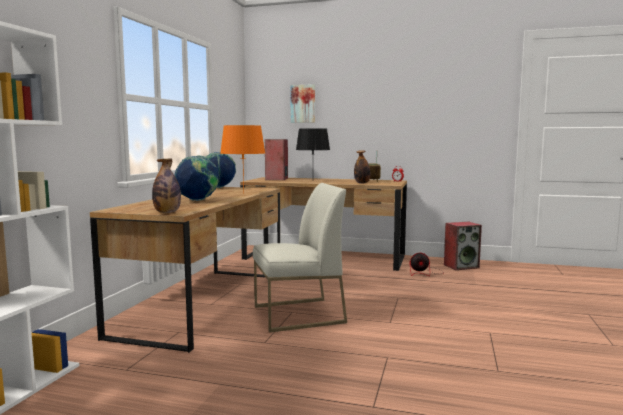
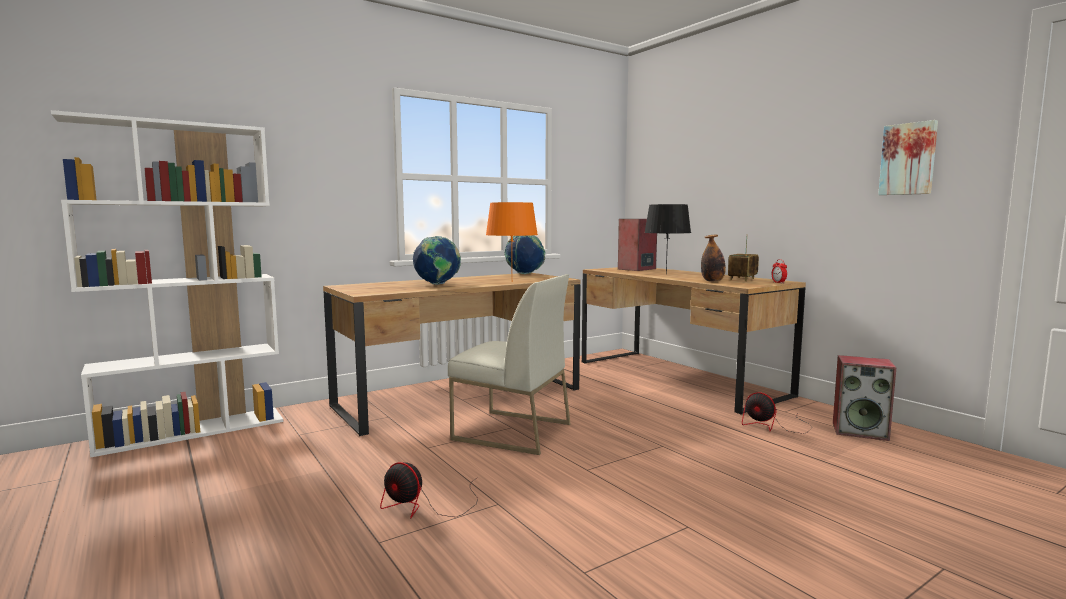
camera: 40 degrees right, 0 degrees up
bottle [152,158,181,213] -> none
picture [290,84,315,123] -> picture moved to [878,120,938,195]
none -> fan [380,462,478,518]

